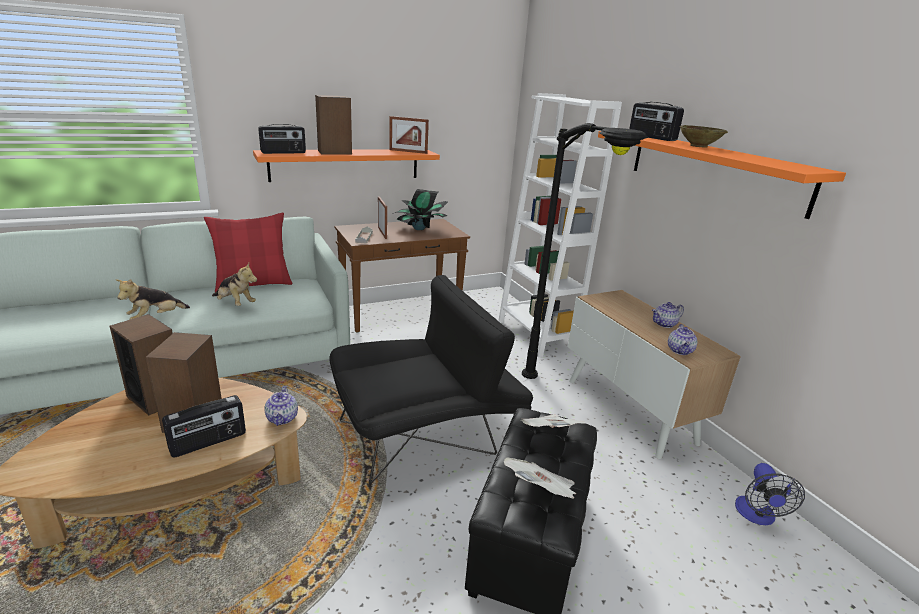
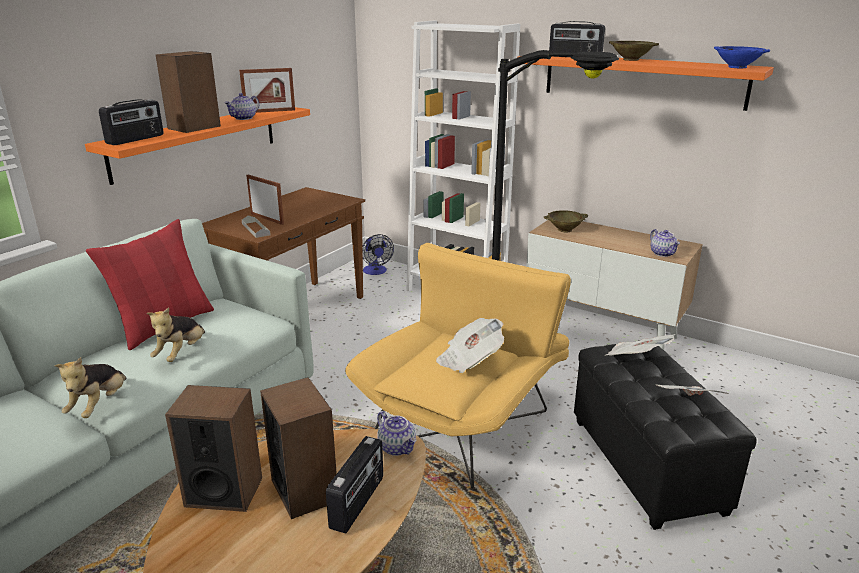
camera: 30 degrees left, 0 degrees up
plush toy [212,263,257,306] -> plush toy turned 105 degrees clockwise [146,307,205,362]
black armchair [330,275,533,485] -> yellow armchair [345,243,571,489]
potted plant [393,189,448,230] -> none
teapot [652,302,684,328] -> teapot moved to [224,93,259,120]
fan [735,463,805,525] -> fan moved to [362,234,394,275]
none -> newspaper [436,318,504,373]
none -> beige bowl [544,210,588,233]
none -> blue bowl [714,46,770,68]

